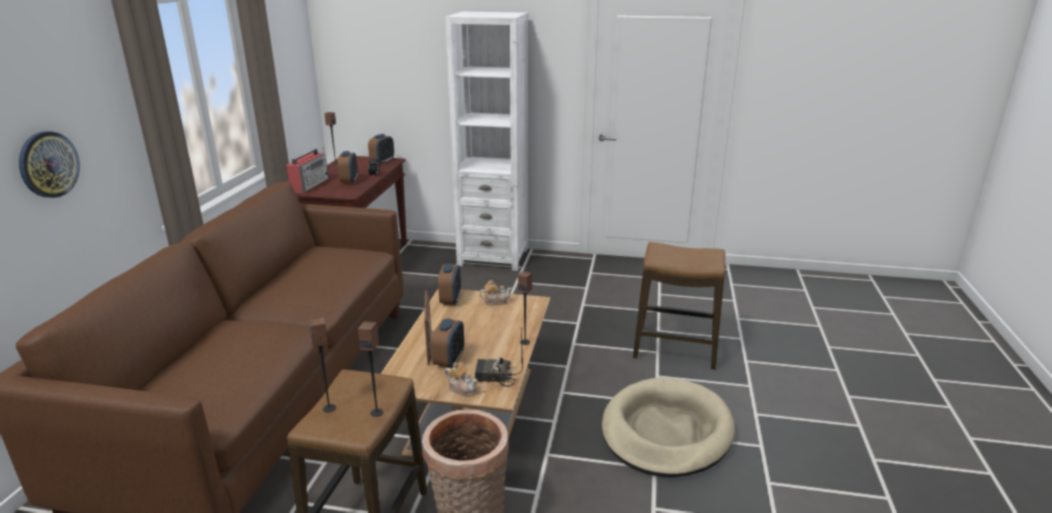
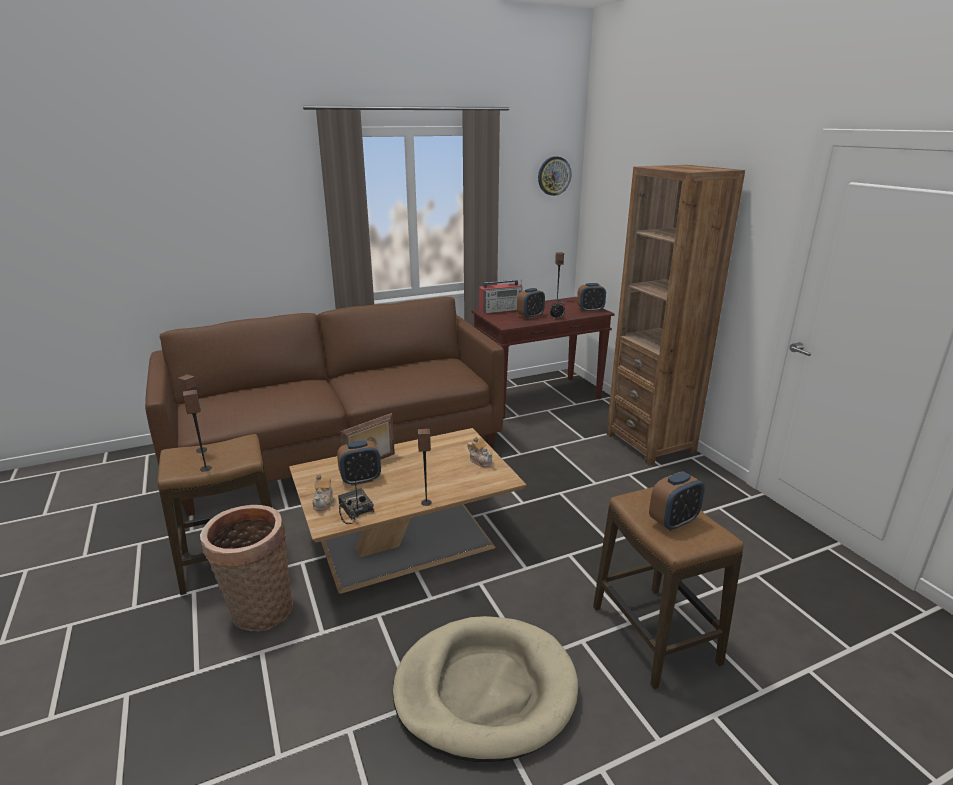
camera: 55 degrees right, 0 degrees up
wall clock [19,131,80,198] -> wall clock moved to [538,156,571,196]
alarm clock [438,263,461,305] -> alarm clock moved to [649,471,705,531]
white bookcase [445,12,528,271] -> brown bookcase [607,165,745,466]

